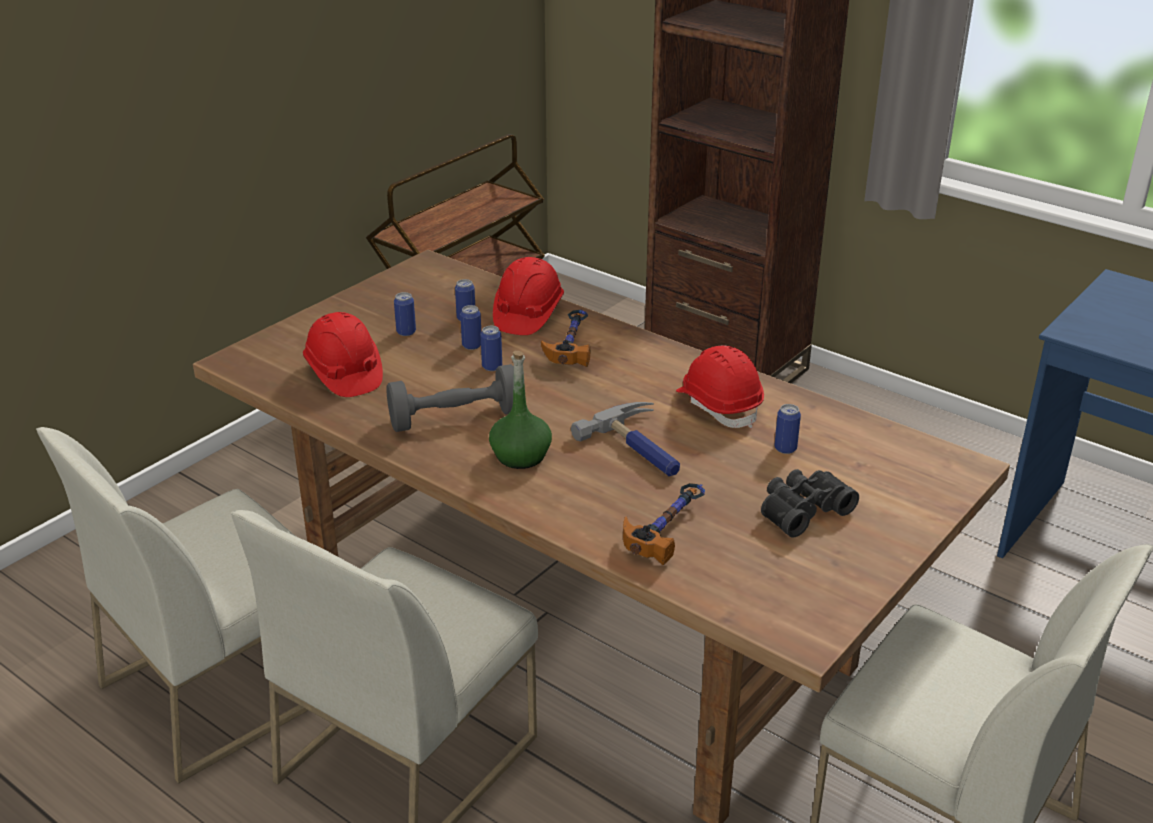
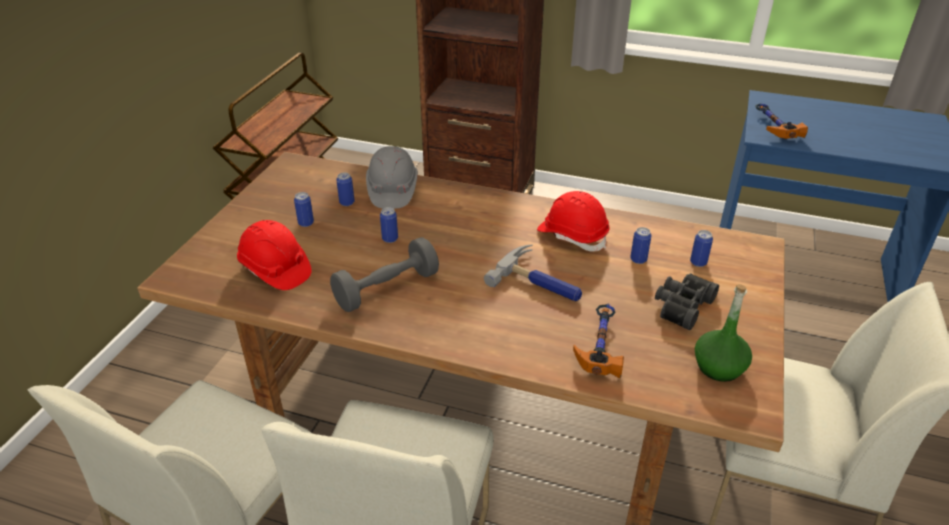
camera: 20 degrees left, 5 degrees up
can [460,305,481,350] -> can moved to [690,230,713,267]
green bottle [489,351,552,469] -> green bottle moved to [695,284,752,382]
red hard hat [493,257,564,335] -> grey hard hat [366,146,418,209]
hammer [541,310,590,367] -> hammer moved to [755,104,808,139]

